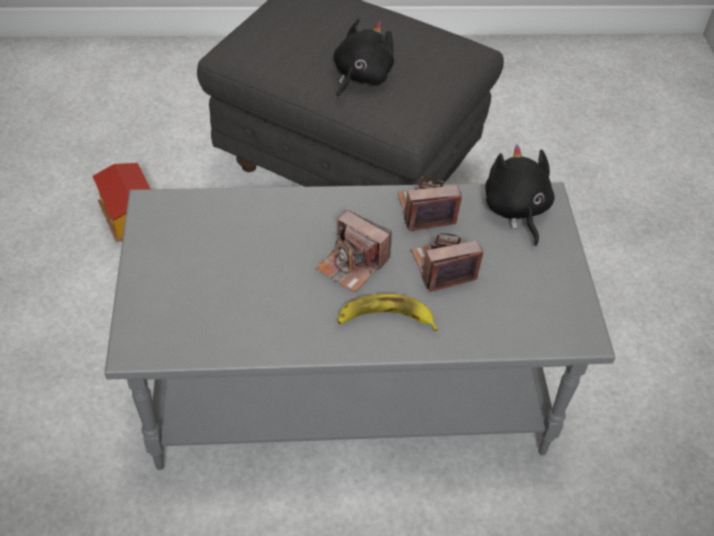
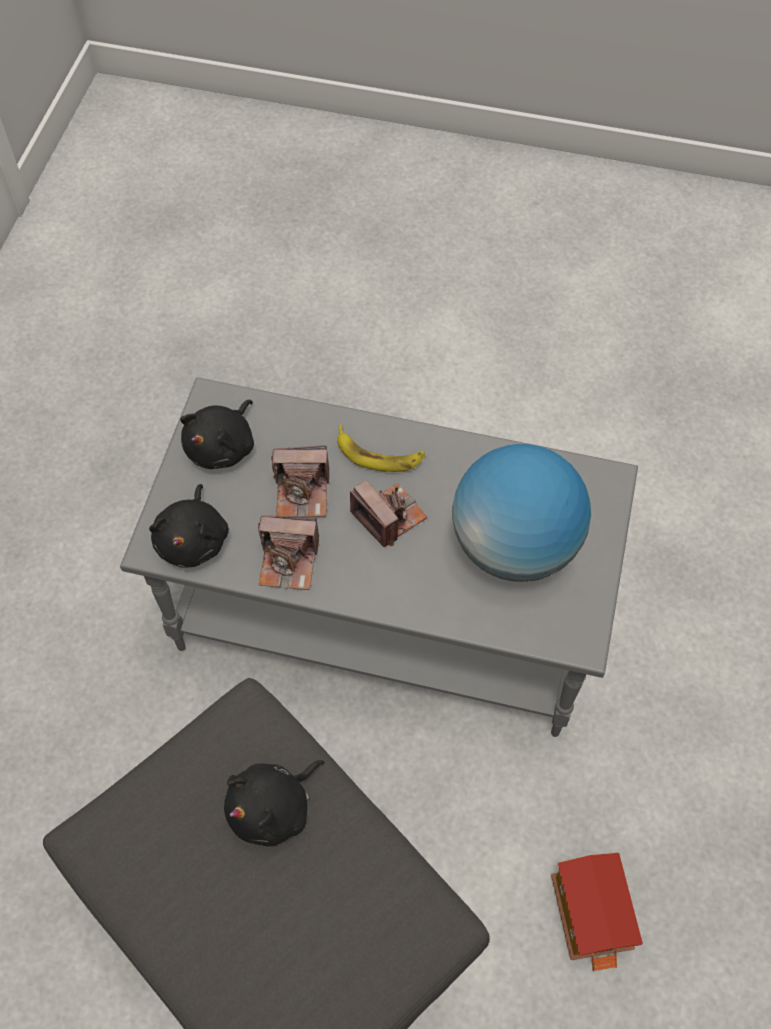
camera: 160 degrees left, 10 degrees up
none -> black plush toy [180,400,254,469]
none -> globe [452,444,591,582]

